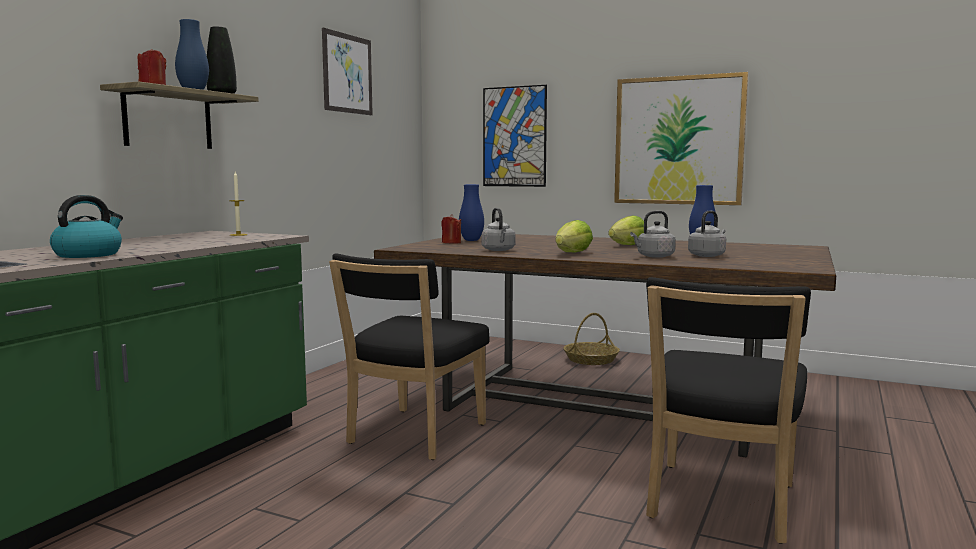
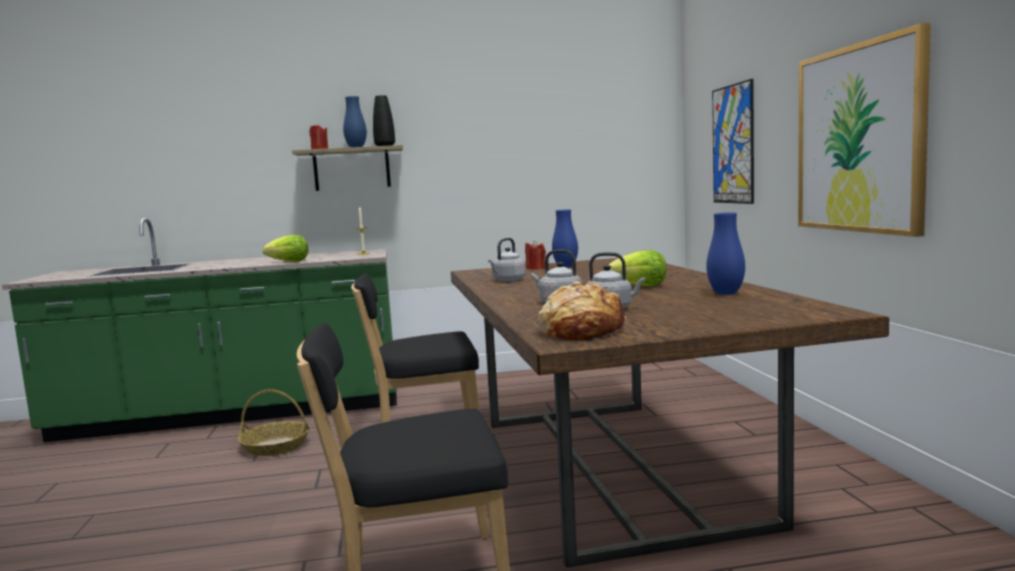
camera: 55 degrees right, 0 degrees up
kettle [50,195,123,258] -> none
picture [322,28,373,115] -> none
lettuce [556,220,593,253] -> lettuce moved to [262,235,308,262]
basket [563,313,620,365] -> basket moved to [238,389,310,456]
none -> bread [538,281,626,340]

